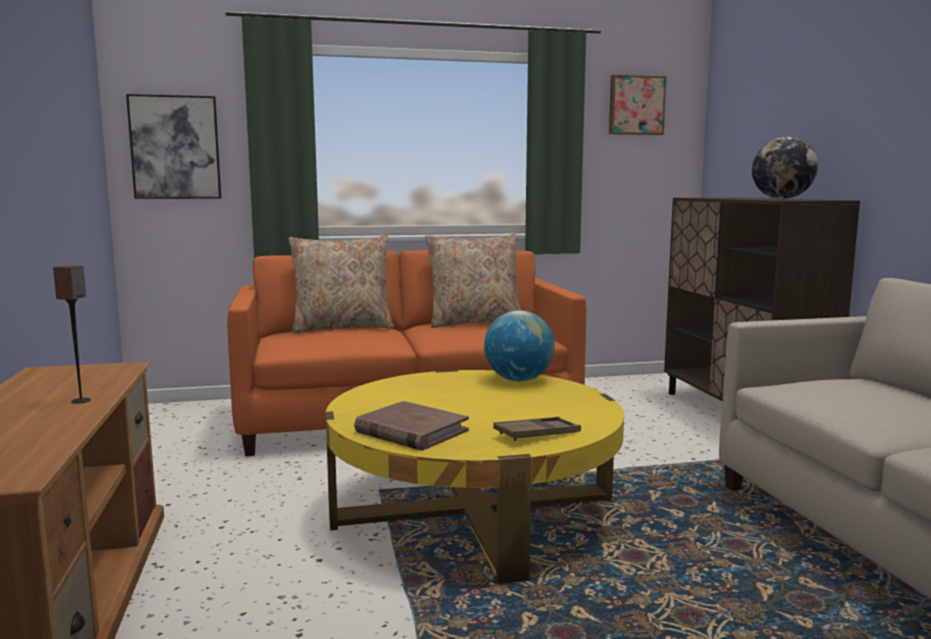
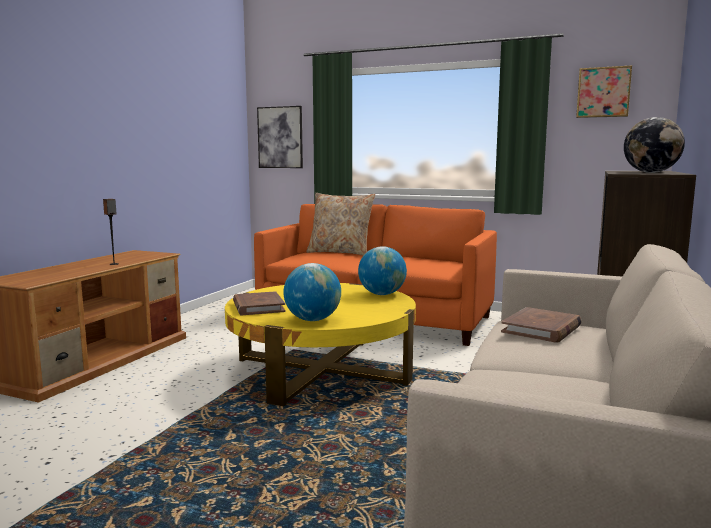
camera: 35 degrees right, 0 degrees up
beige pillow [425,234,521,328] -> none
brown tray [493,417,581,441] -> globe [283,263,341,321]
none -> brown book [501,307,582,343]

